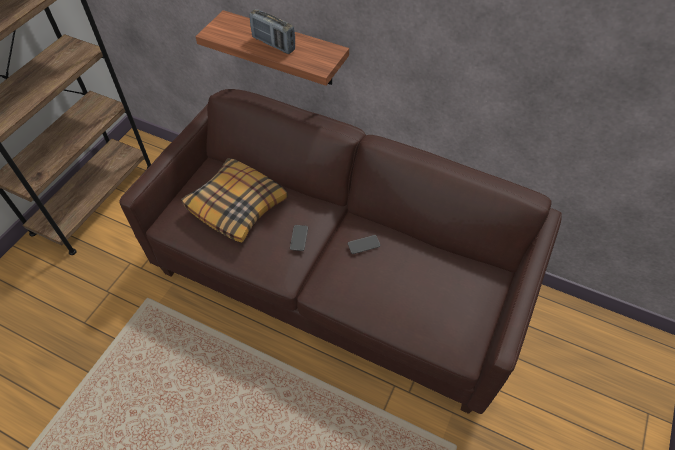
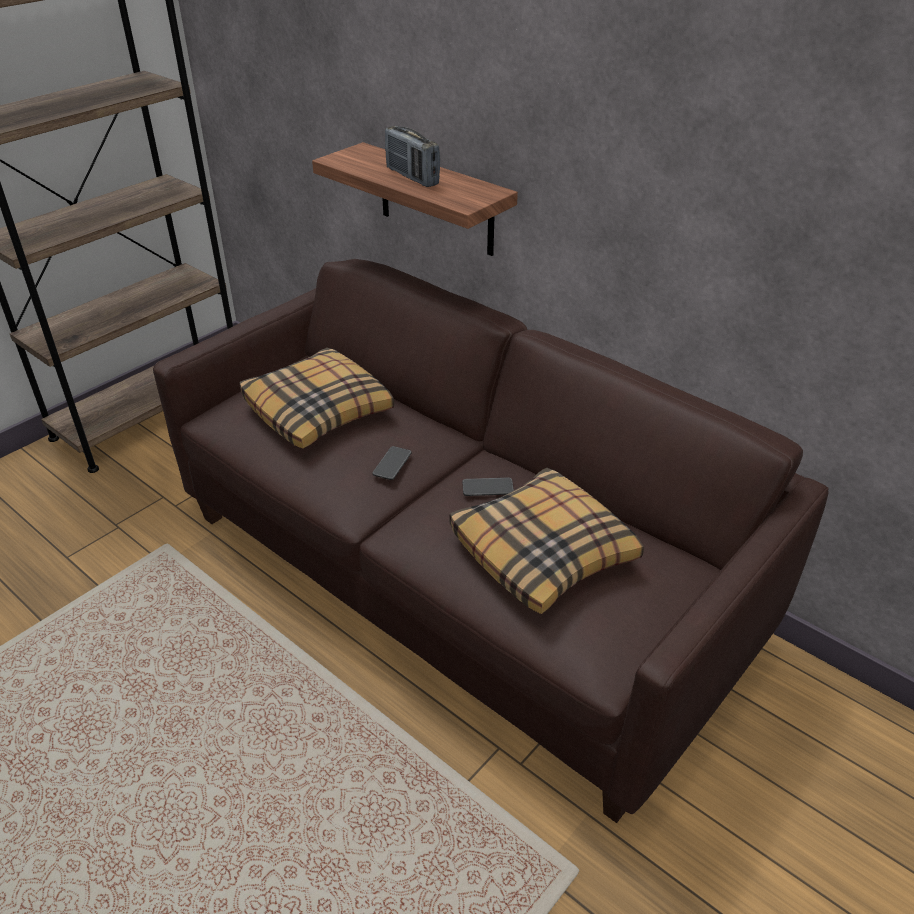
camera: 15 degrees right, 15 degrees down
none -> pillow [449,468,644,614]

